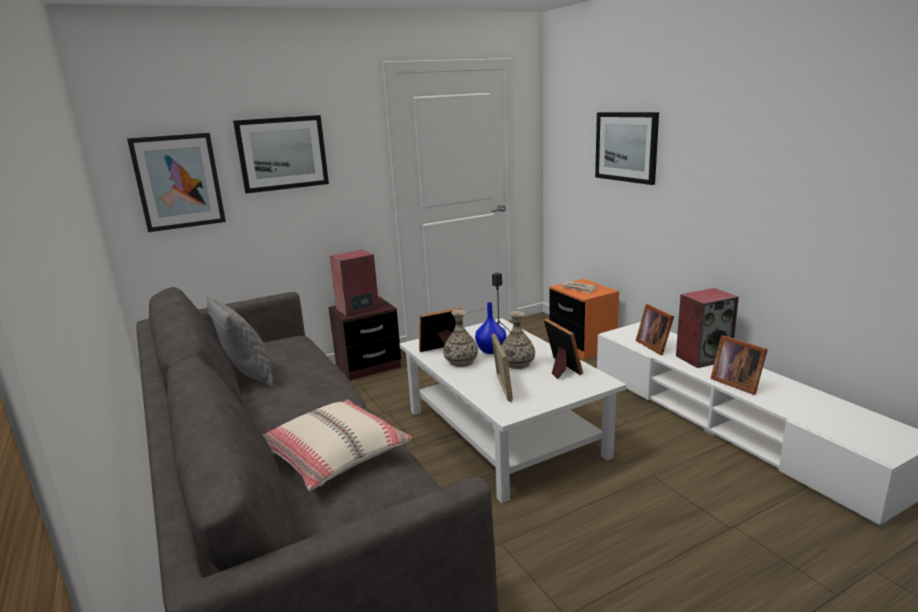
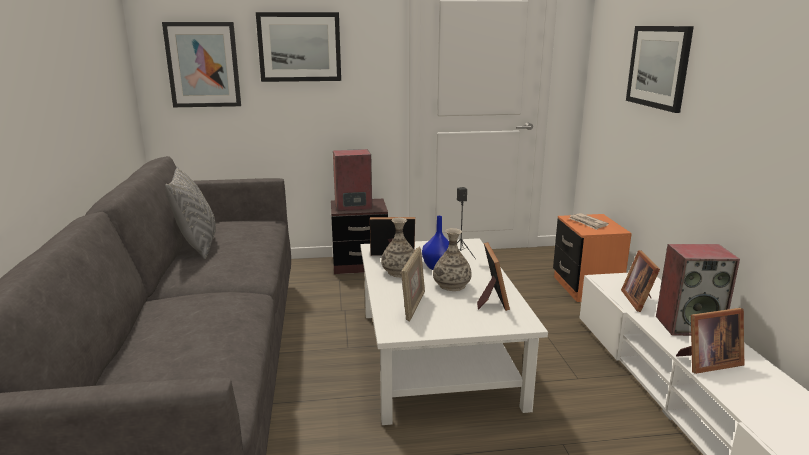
camera: 20 degrees right, 0 degrees up
beige pillow [263,399,412,491] -> none
picture frame [710,335,768,395] -> picture frame turned 90 degrees counterclockwise [676,308,744,374]

